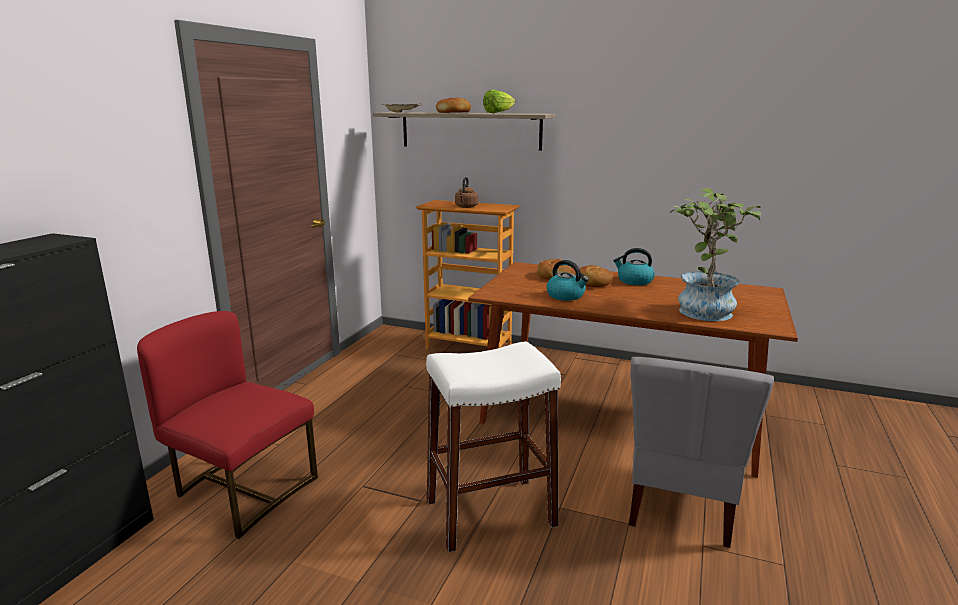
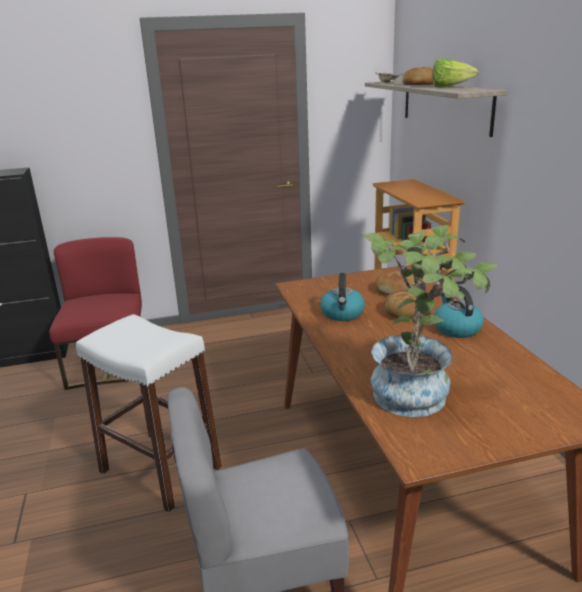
camera: 55 degrees right, 5 degrees up
brown kettle [455,177,478,208] -> none

